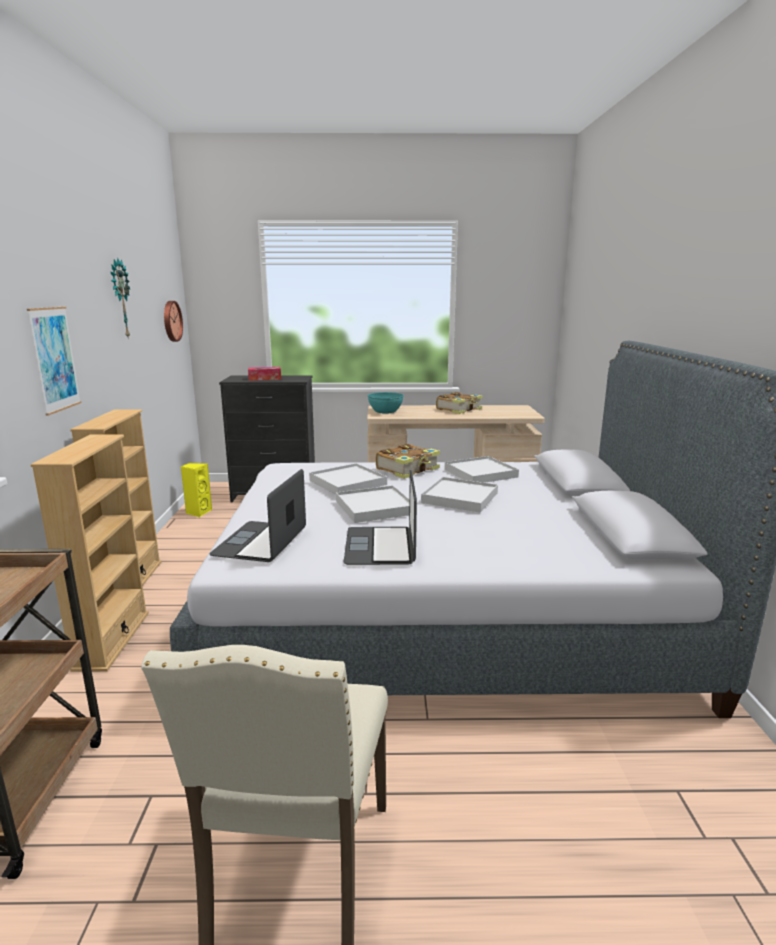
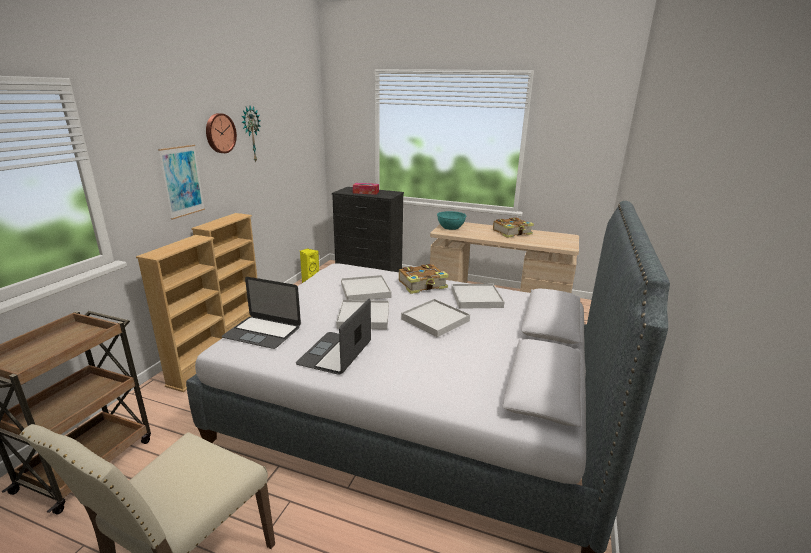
camera: 20 degrees right, 5 degrees up
wall clock [164,301,183,342] -> wall clock moved to [206,113,237,153]
laptop [209,469,306,562] -> laptop turned 105 degrees counterclockwise [222,277,301,349]

